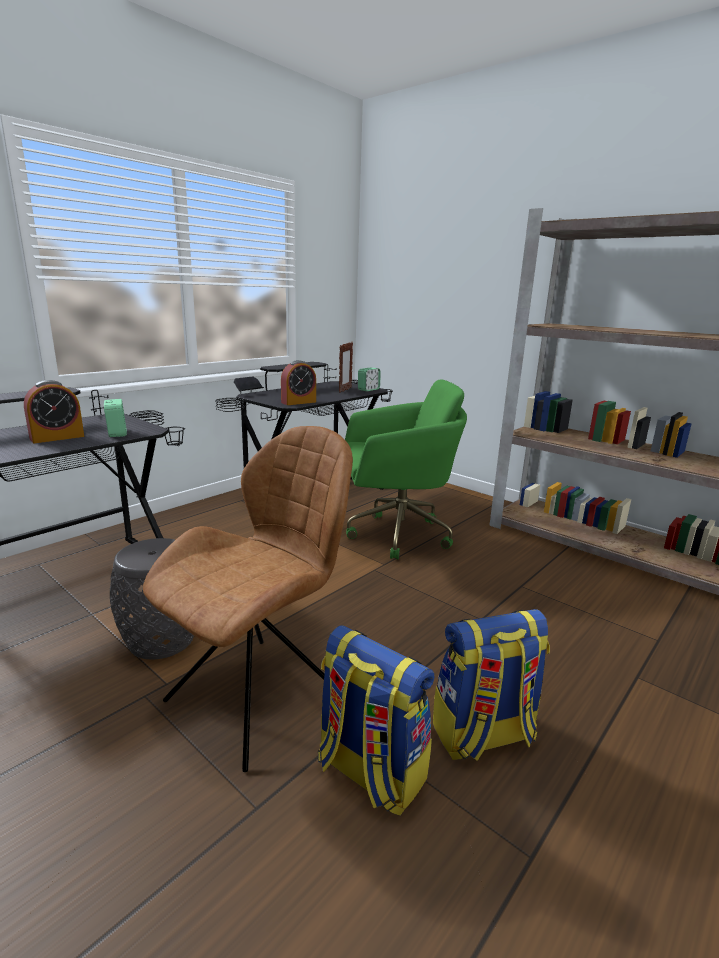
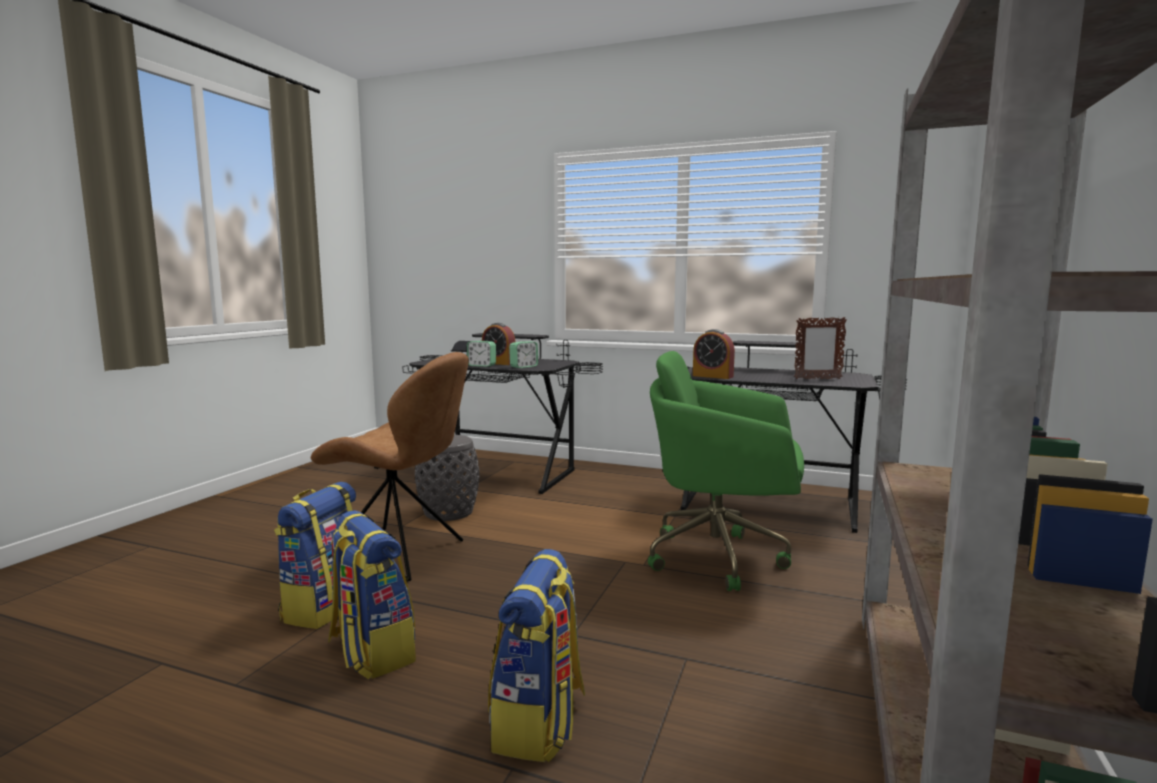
camera: 70 degrees right, 10 degrees down
green office chair [345,379,467,559] -> green office chair turned 135 degrees clockwise [648,351,804,591]
alarm clock [358,368,380,391] -> alarm clock moved to [467,341,496,367]
none -> backpack [488,549,585,763]

